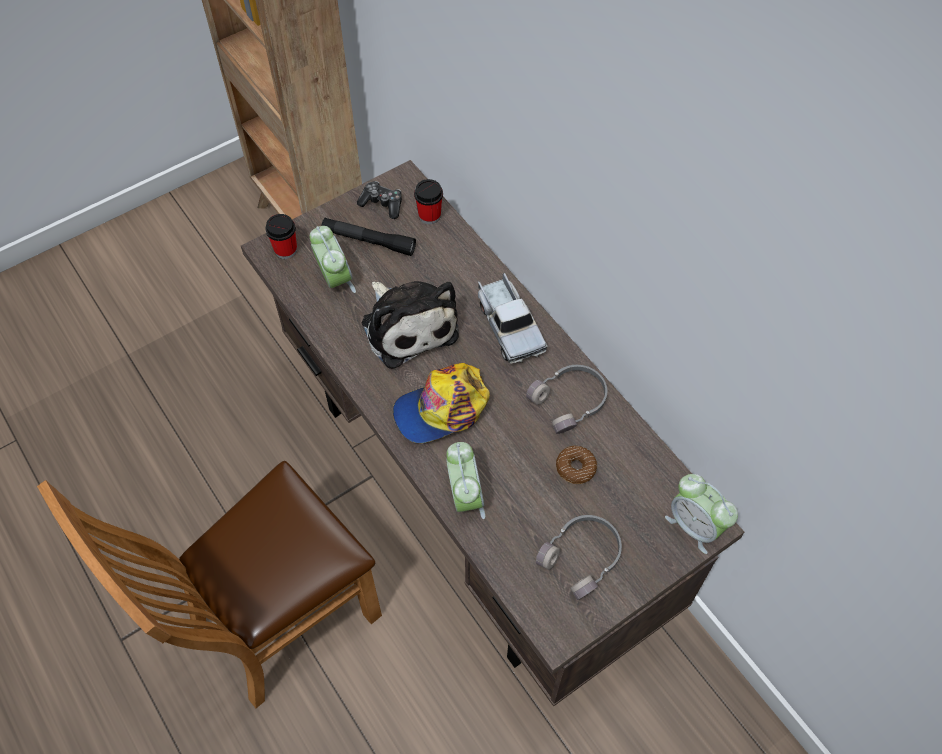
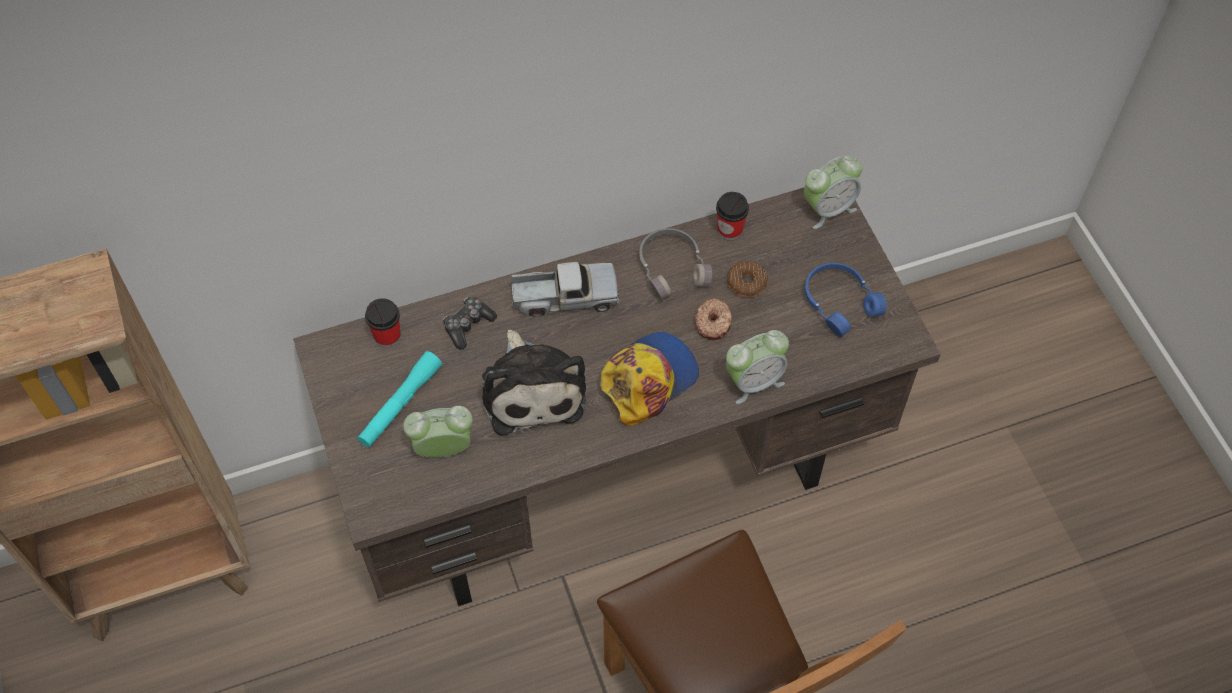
camera: 75 degrees left, 0 degrees up
cup [265,214,297,259] -> cup moved to [716,192,749,241]
black flashlight [321,218,416,256] -> turquoise flashlight [357,351,442,448]
game controller [357,181,402,219] -> game controller moved to [443,297,497,350]
plush toy [362,281,459,369] -> plush toy turned 90 degrees clockwise [482,330,586,435]
cap [393,363,490,443] -> cap turned 120 degrees counterclockwise [600,332,699,426]
alarm clock [446,442,485,519] -> alarm clock turned 150 degrees clockwise [726,330,789,404]
grey headphones [536,515,622,600] -> blue headphones [805,263,887,337]
none -> donut [694,298,732,340]

